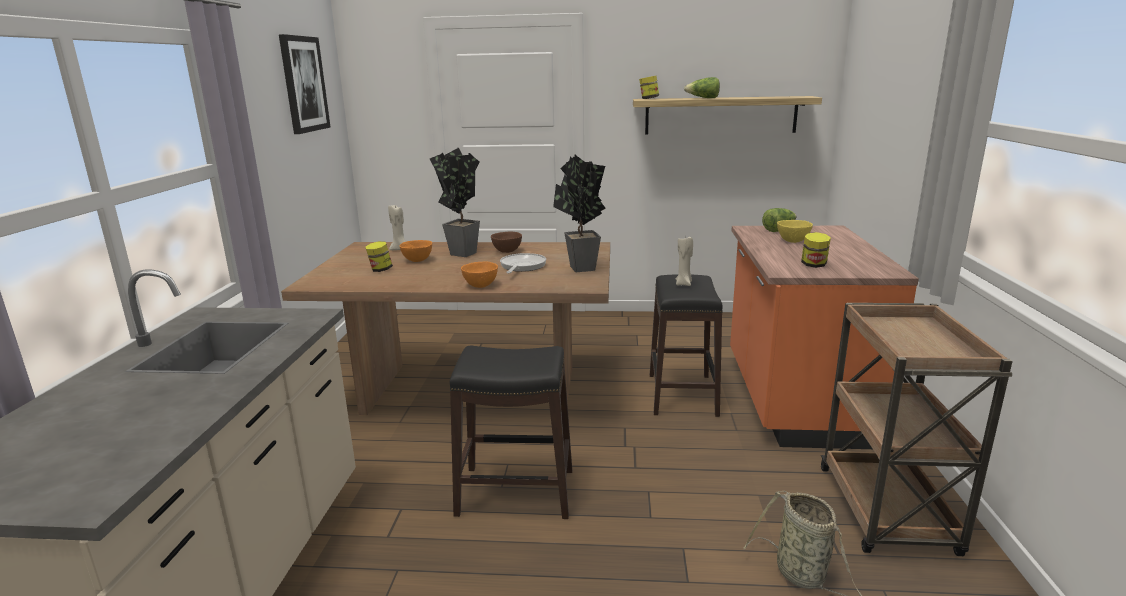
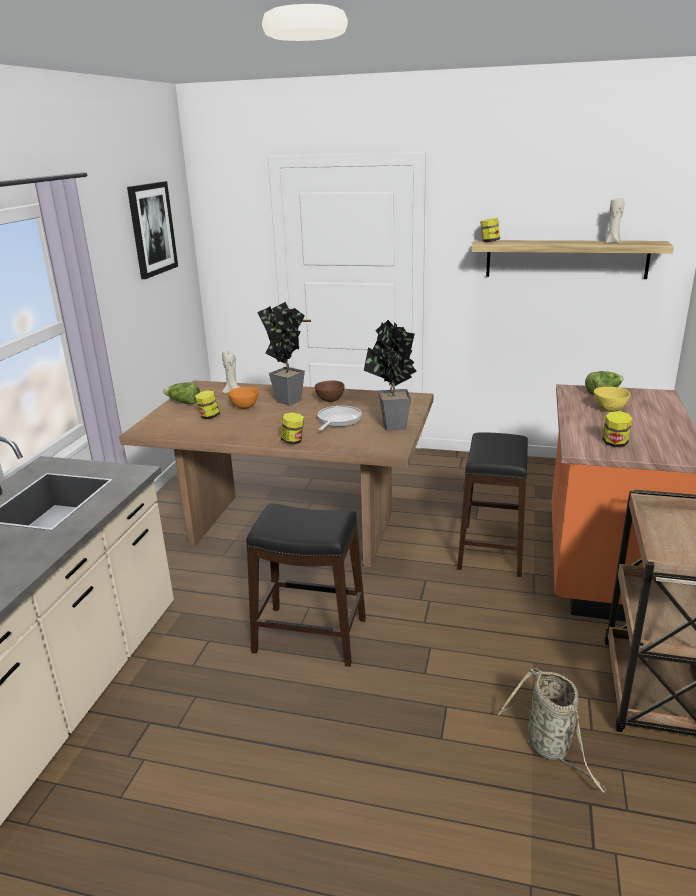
camera: 10 degrees right, 5 degrees up
orange bowl [461,262,498,288] -> jar [281,412,304,444]
beige candle [676,237,693,286] -> beige candle moved to [605,198,624,244]
lettuce [684,77,720,98] -> lettuce moved to [163,382,200,404]

